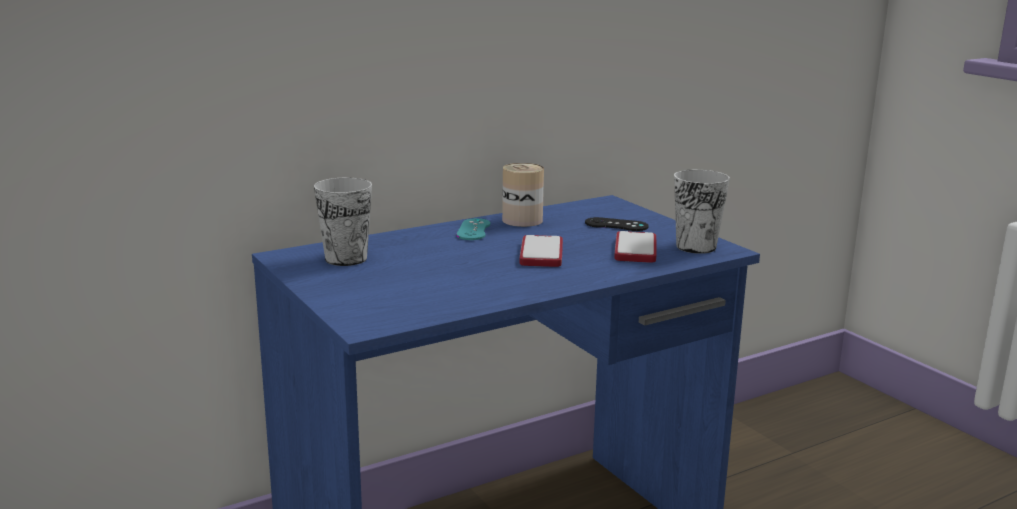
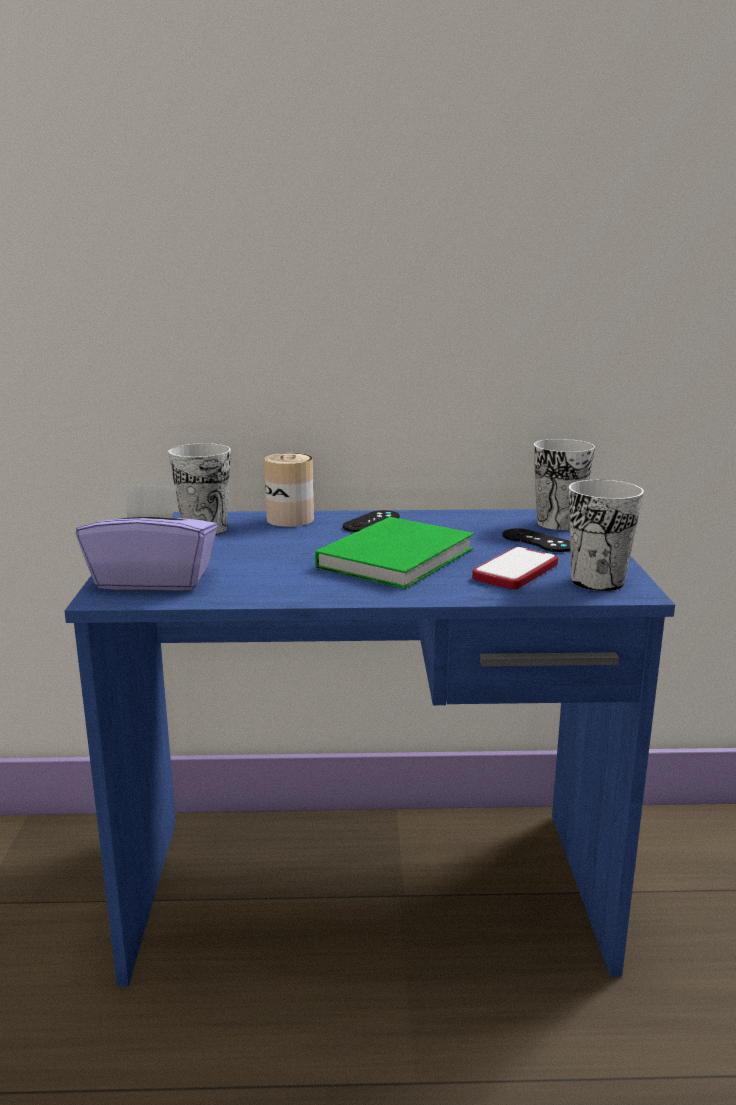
camera: 30 degrees right, 0 degrees up
turquoise game controller [456,218,491,240] -> black game controller [342,510,400,532]
can [502,163,544,227] -> can moved to [264,453,314,527]
phone [520,235,563,267] -> green book [315,517,474,589]
none -> purple tissue box [76,484,218,591]
none -> cup [534,439,595,530]

